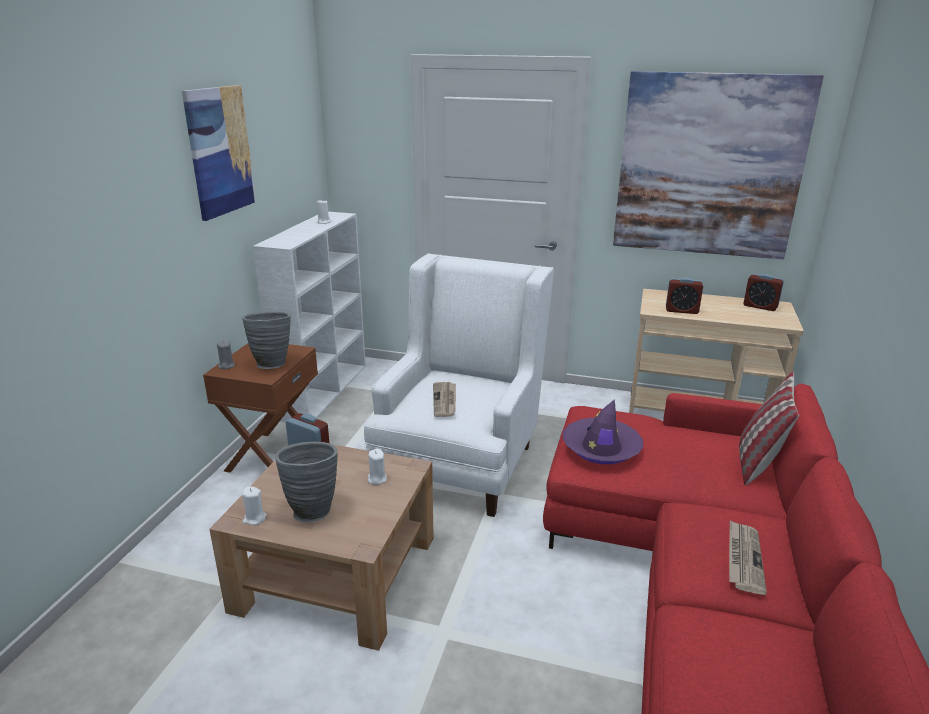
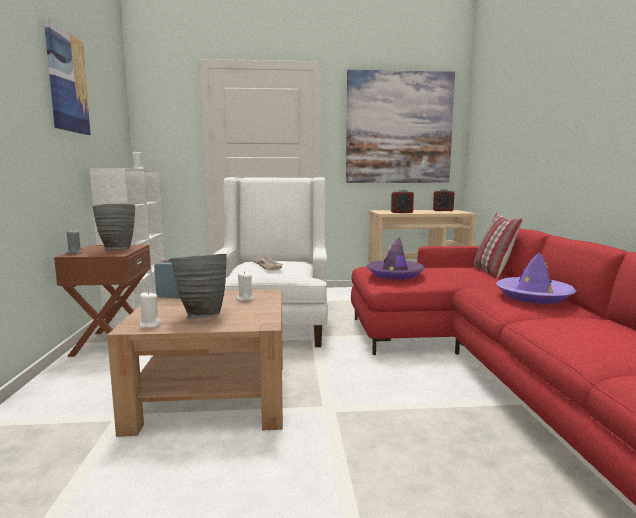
camera: 20 degrees left, 15 degrees down
newspaper [729,520,767,595] -> purple hat [496,252,576,304]

